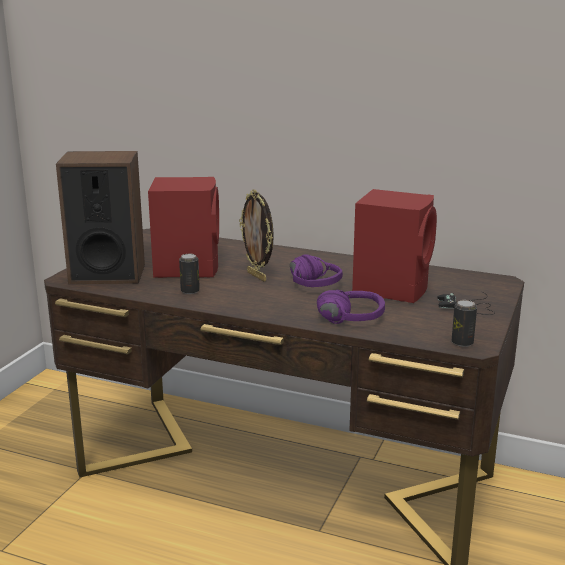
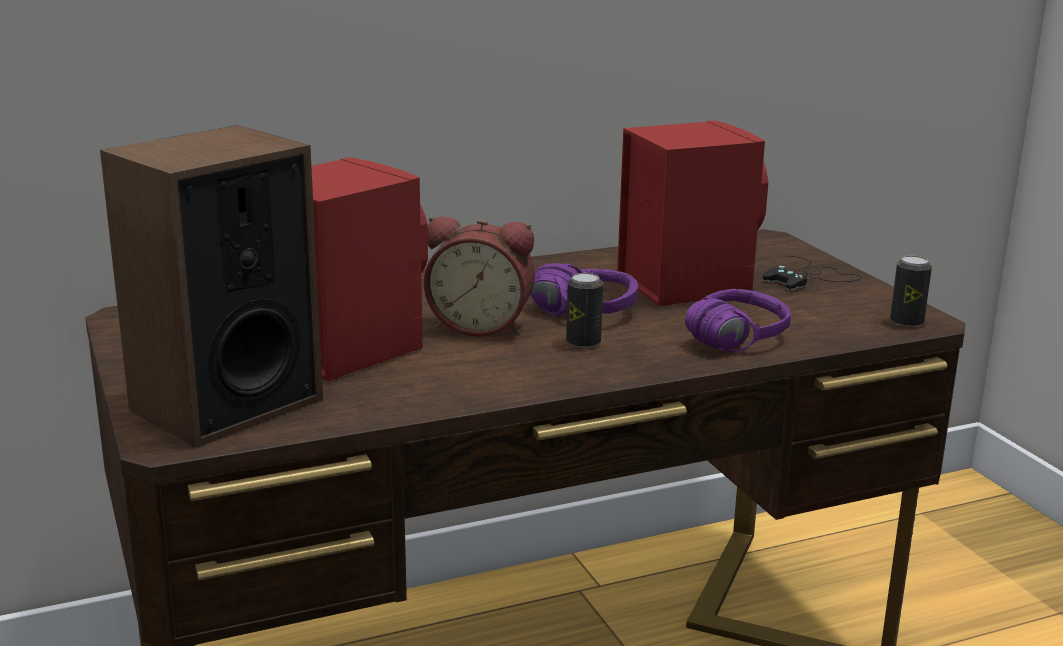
camera: 45 degrees left, 0 degrees up
can [179,254,200,294] -> can moved to [566,273,603,348]
picture frame [239,189,274,282] -> alarm clock [424,216,535,337]

